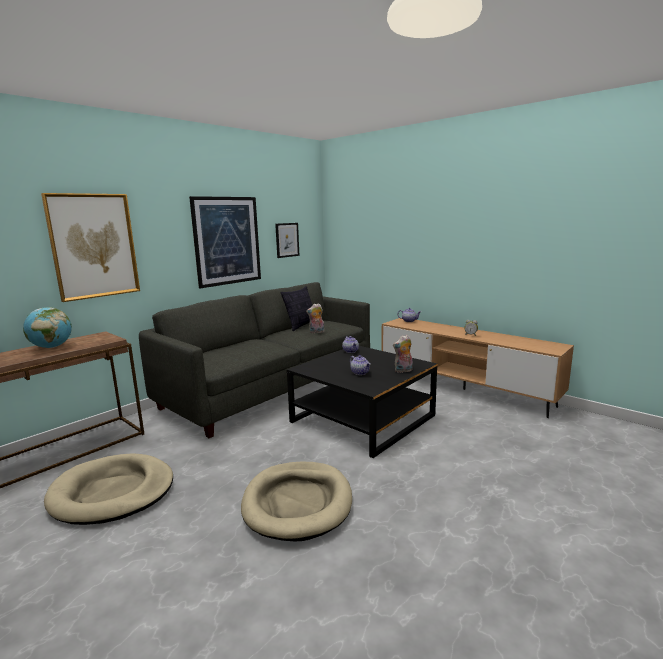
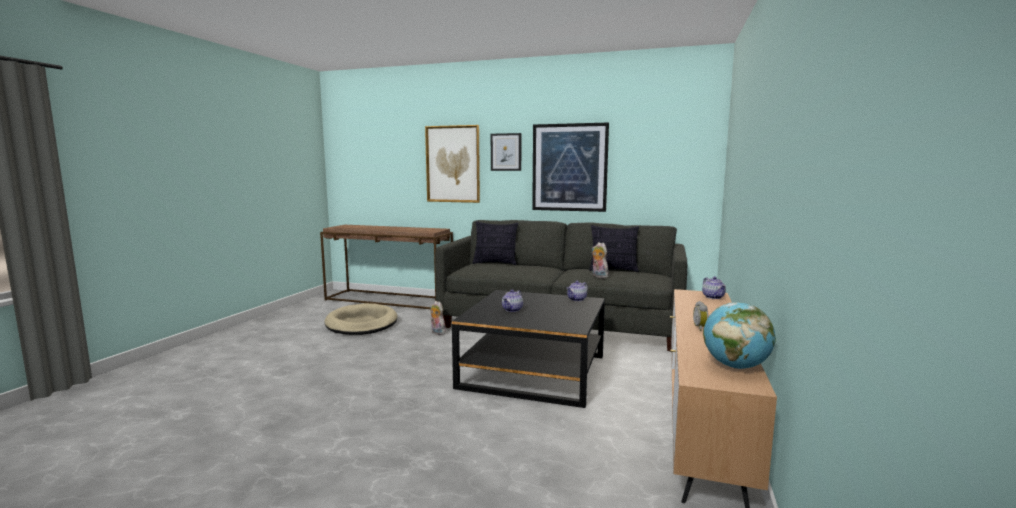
camera: 65 degrees right, 5 degrees down
globe [23,307,72,348] -> globe moved to [703,302,776,369]
beige dog bed [241,462,352,541] -> none
picture [275,223,299,258] -> picture moved to [491,133,521,171]
plush toy [393,335,413,373] -> plush toy moved to [430,301,446,335]
none -> pillow [473,221,518,265]

